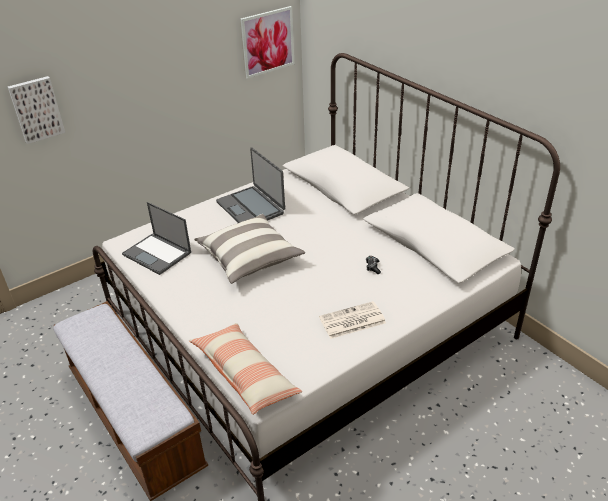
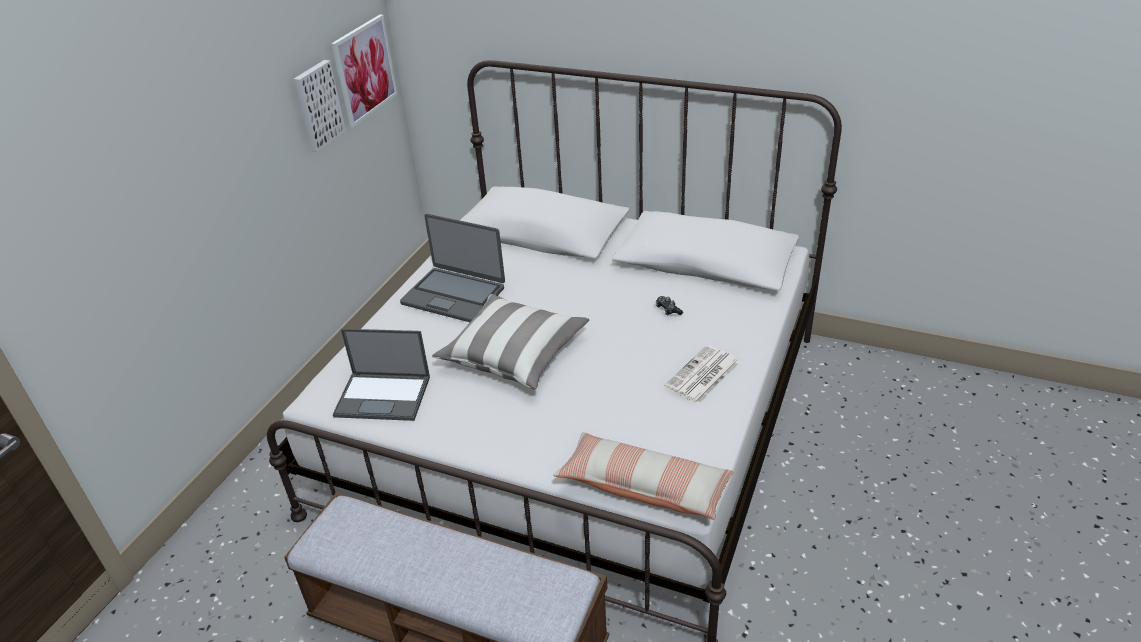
camera: 30 degrees left, 0 degrees up
picture [8,76,65,144] -> picture moved to [293,60,346,152]

